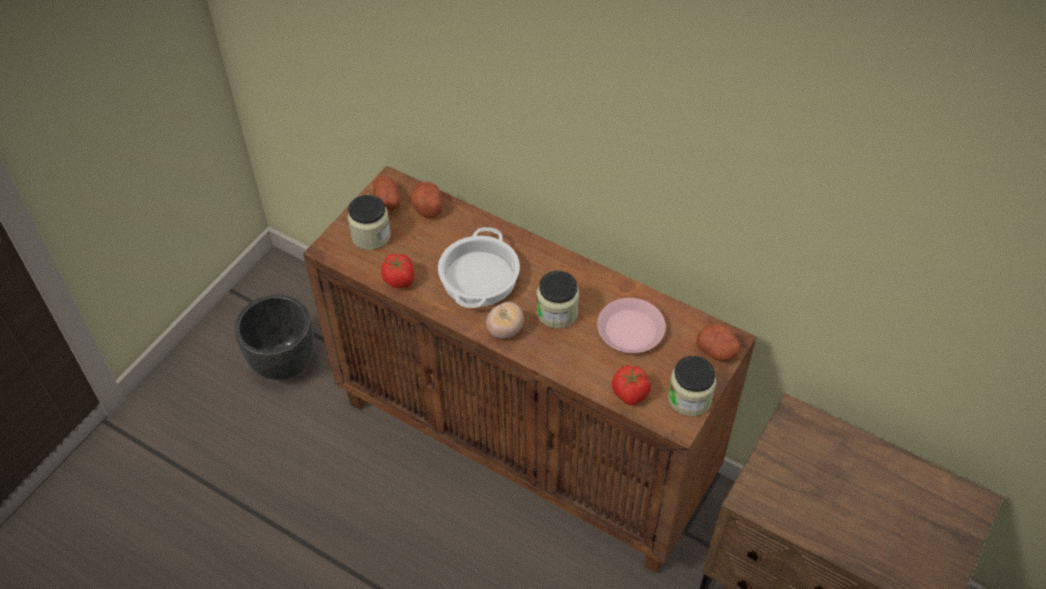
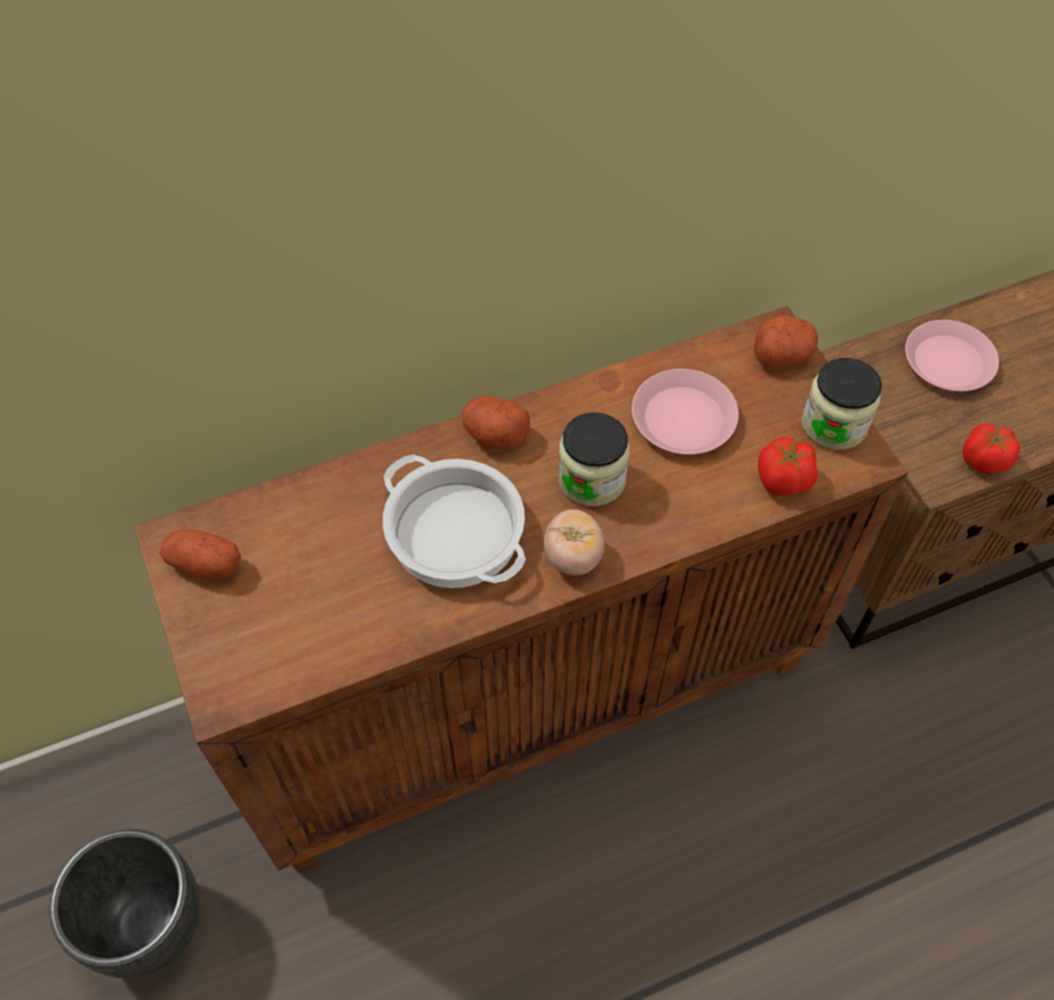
camera: 55 degrees left, 5 degrees up
jar [348,195,391,250] -> none
tomato [381,254,414,288] -> tomato moved to [963,424,1020,474]
potato [411,182,442,217] -> potato moved to [461,395,530,449]
none -> pink plate [905,320,999,391]

